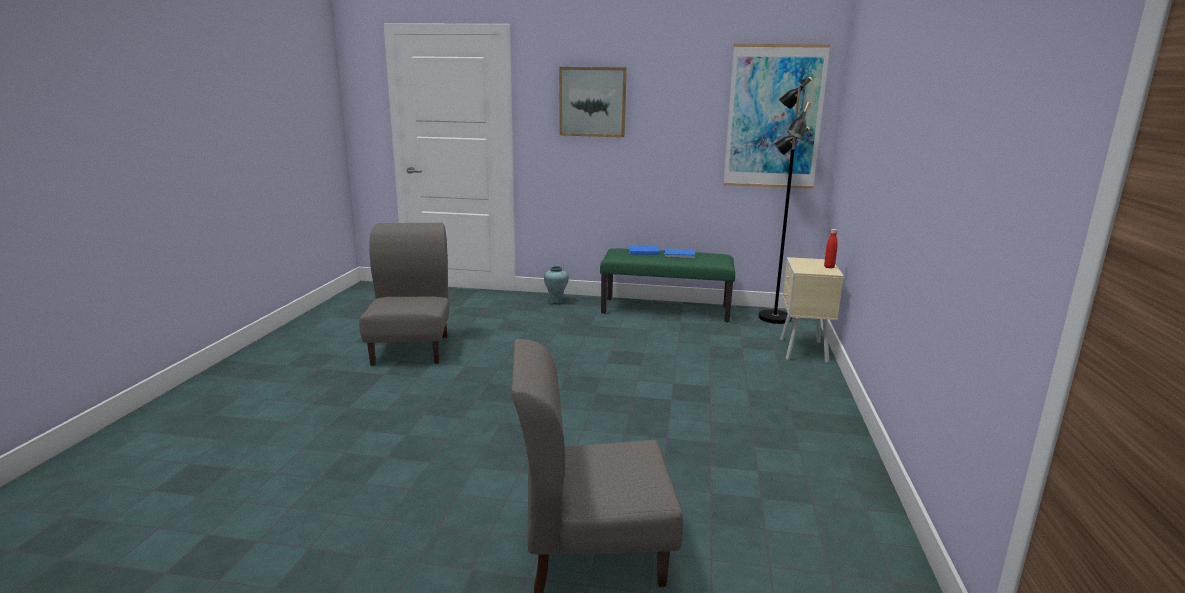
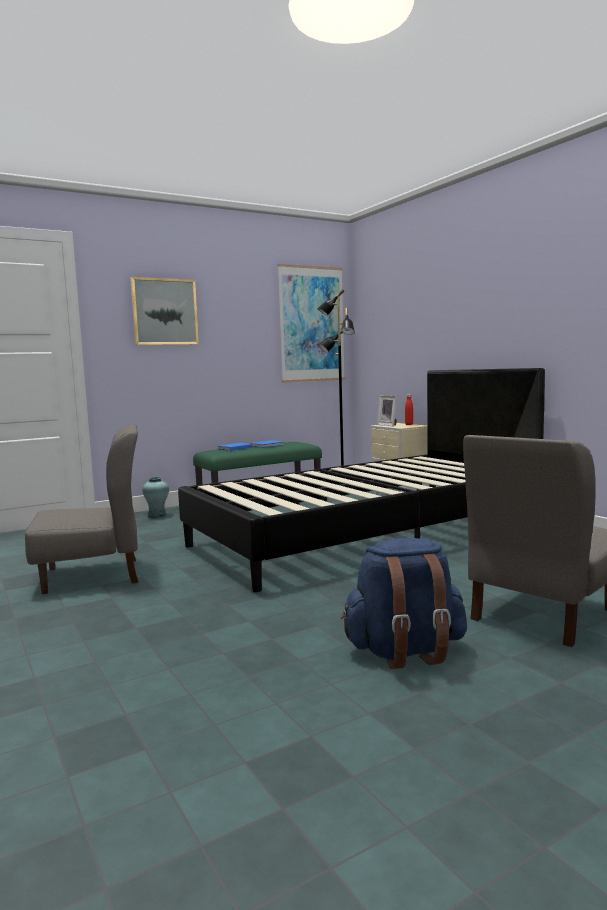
camera: 40 degrees left, 10 degrees down
grey chair [359,223,449,366] -> grey chair turned 120 degrees clockwise [25,425,138,594]
none -> black bed [178,368,545,592]
none -> blue backpack [341,538,467,669]
none -> picture frame [377,395,397,426]

